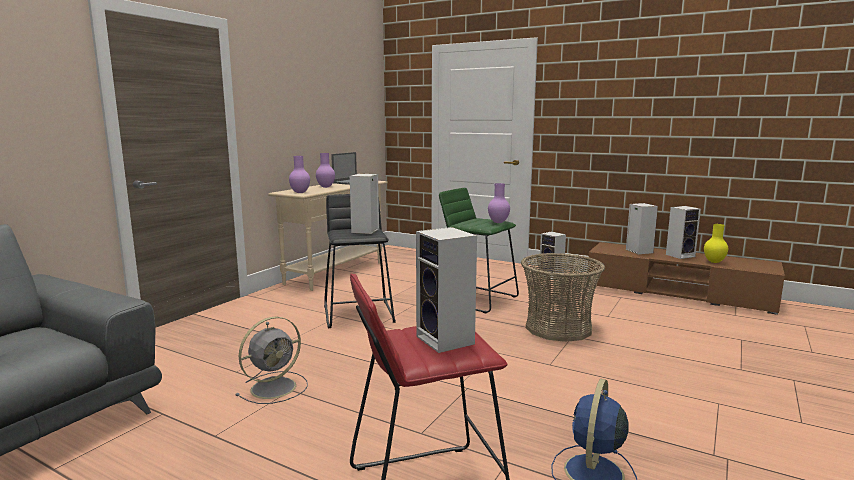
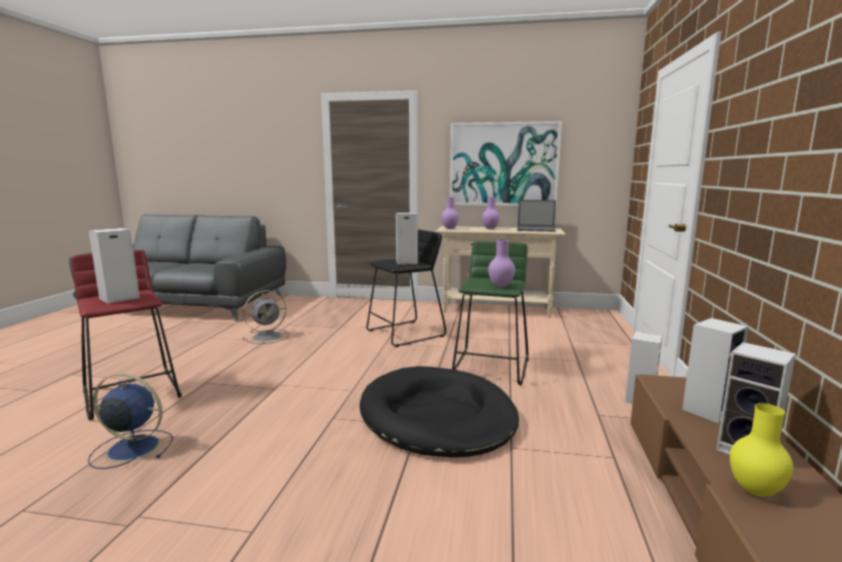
camera: 70 degrees right, 0 degrees up
grey fan [236,317,308,404] -> grey fan turned 60 degrees counterclockwise [243,290,289,344]
basket [521,253,605,342] -> black dog bed [360,366,519,458]
none -> picture [450,121,562,206]

